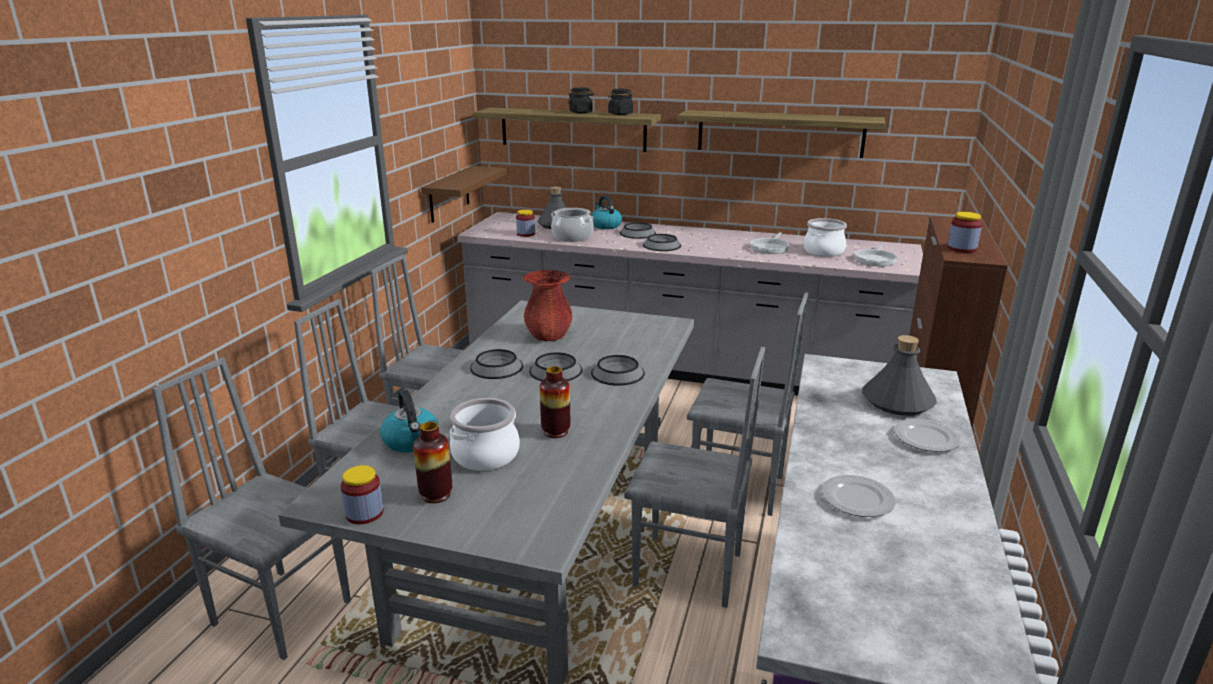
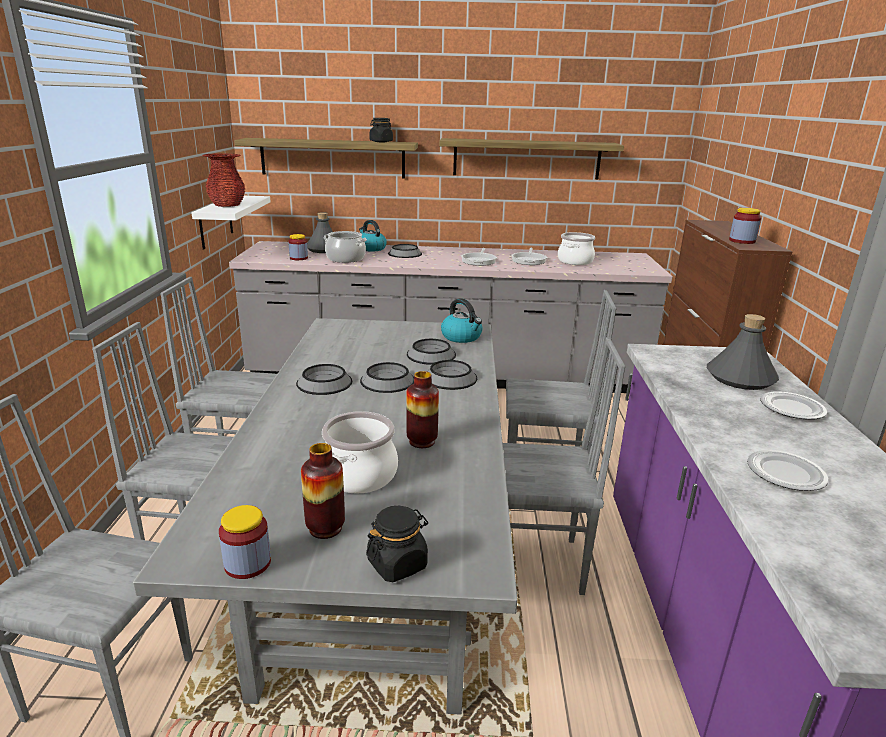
camera: 15 degrees left, 0 degrees up
kettle [380,390,439,453] -> kettle moved to [441,298,482,343]
brown shelf [421,166,507,223] -> white shelf [191,196,271,249]
red vase [523,270,573,341] -> red vase moved to [202,153,245,207]
black jar [568,87,594,113] -> black jar moved to [366,506,428,582]
bowl [643,234,681,251] -> bowl moved to [407,339,456,365]
frying pan [854,243,898,266] -> frying pan moved to [461,248,497,266]

